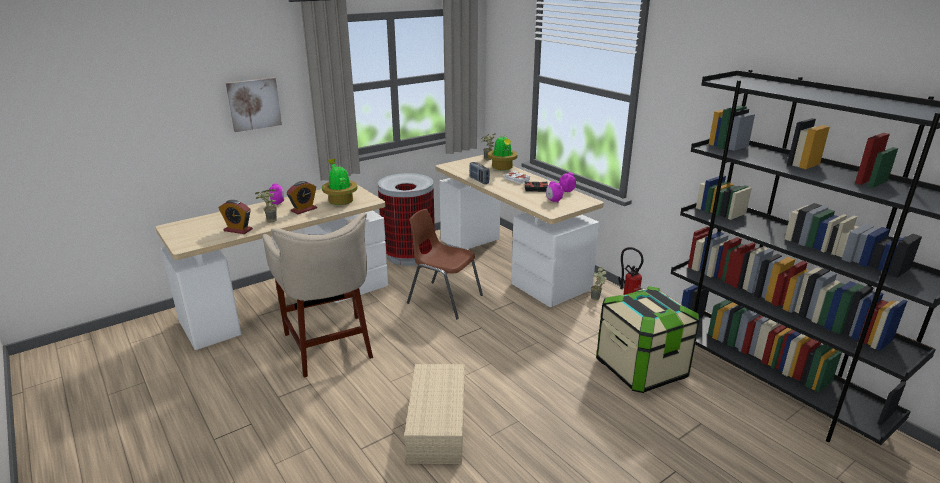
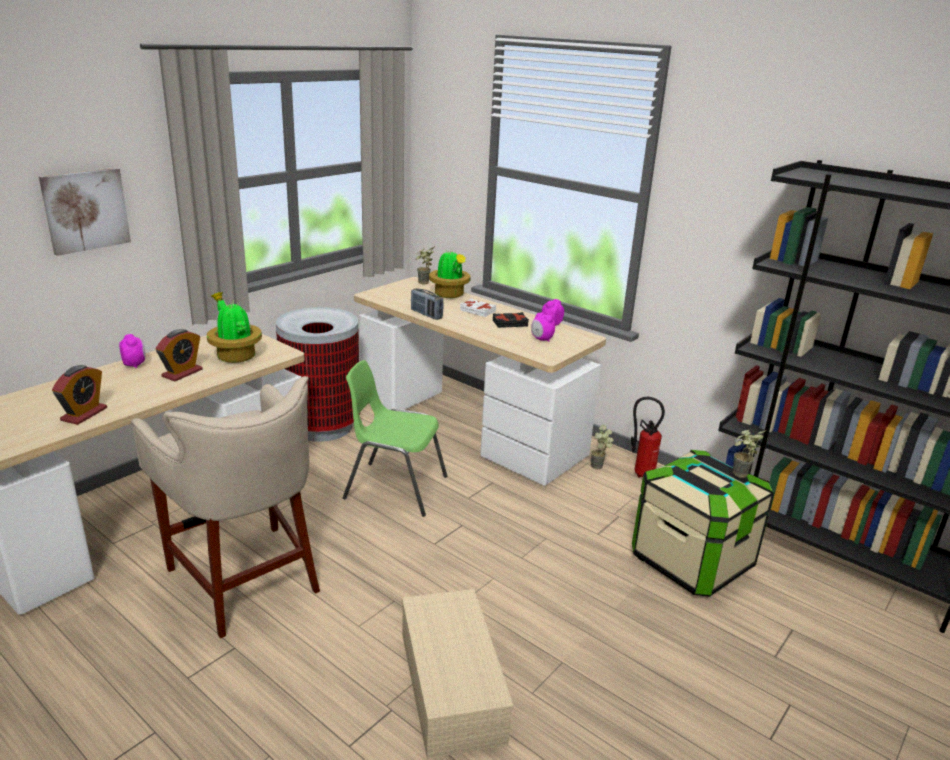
camera: 15 degrees left, 0 degrees up
alarm clock [219,200,253,234] -> alarm clock turned 75 degrees counterclockwise [52,365,107,425]
potted plant [255,189,277,222] -> potted plant moved to [733,429,767,478]
brown chair [407,209,483,319] -> green chair [343,360,447,517]

